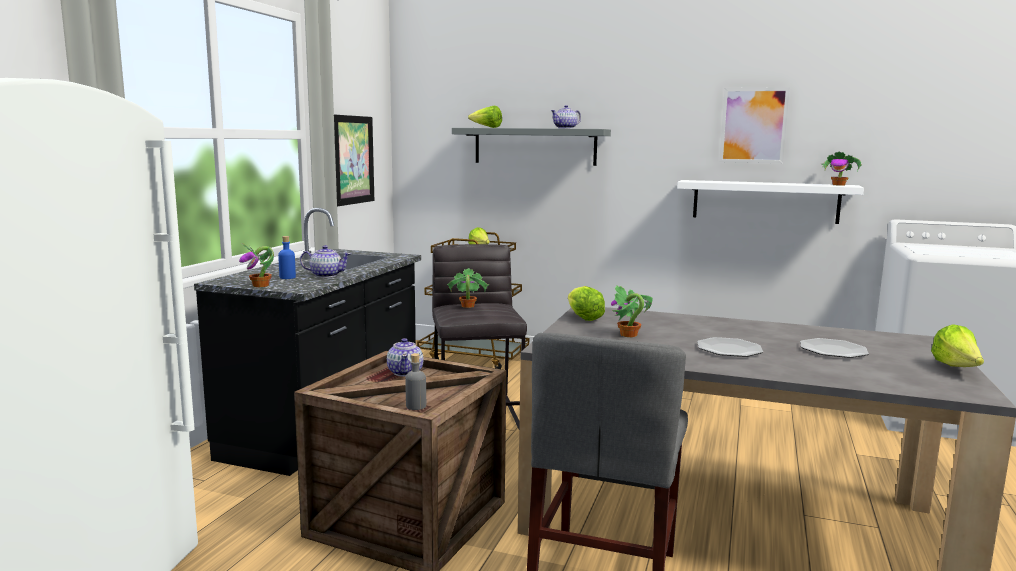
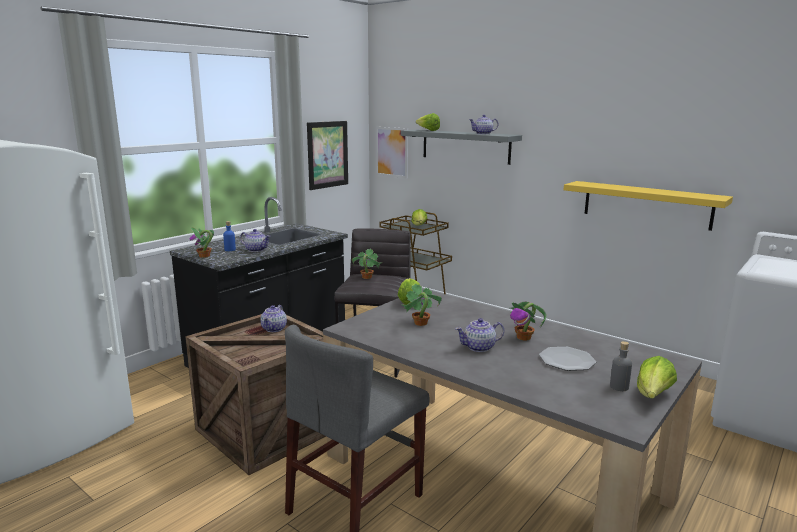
camera: 20 degrees right, 5 degrees up
grey bottle [405,353,426,410] -> grey bottle moved to [610,341,632,391]
white shelf [677,180,864,224] -> yellow shelf [564,181,733,231]
plate [697,337,763,357] -> teapot [455,318,504,352]
picture [719,87,790,163] -> picture moved to [376,127,408,178]
potted plant [821,152,862,186] -> potted plant moved to [509,301,547,341]

